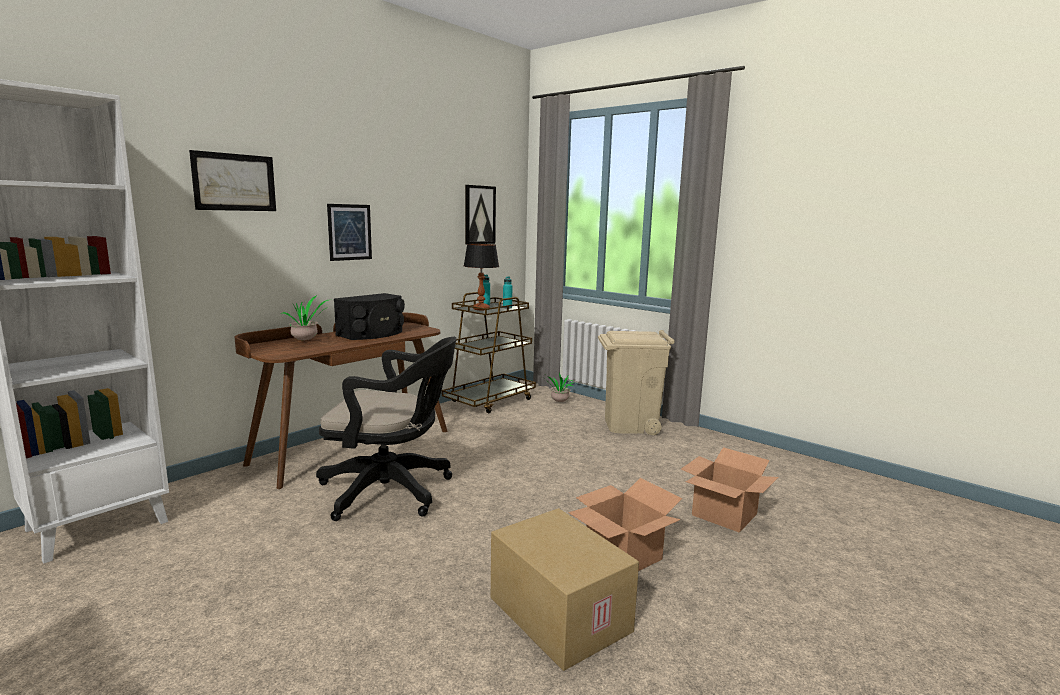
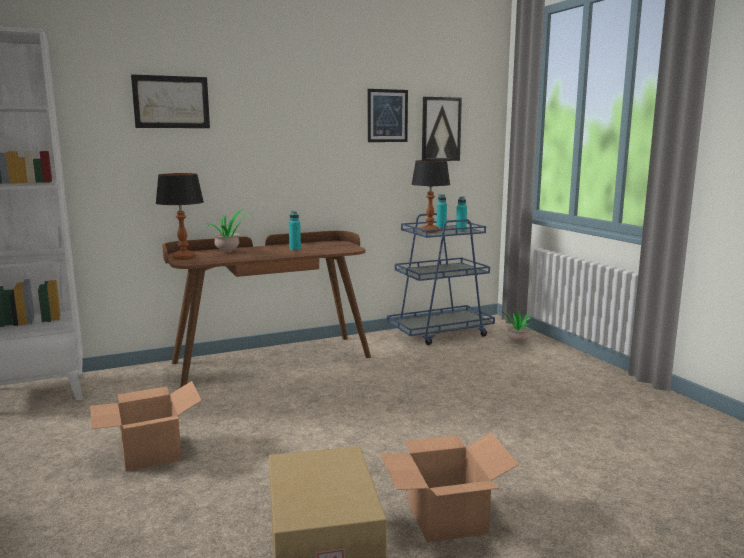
camera: 25 degrees right, 0 degrees up
black office chair [316,337,456,521] -> none
picture [327,204,372,261] -> picture moved to [367,89,408,142]
black speaker [334,293,405,340] -> turquoise bottle [289,211,301,251]
brown cart [442,292,536,413] -> blue cart [387,213,495,345]
beige trash can [598,330,675,435] -> none
cardboard box [681,447,779,533] -> cardboard box moved to [90,381,202,472]
none -> table lamp [156,173,204,260]

